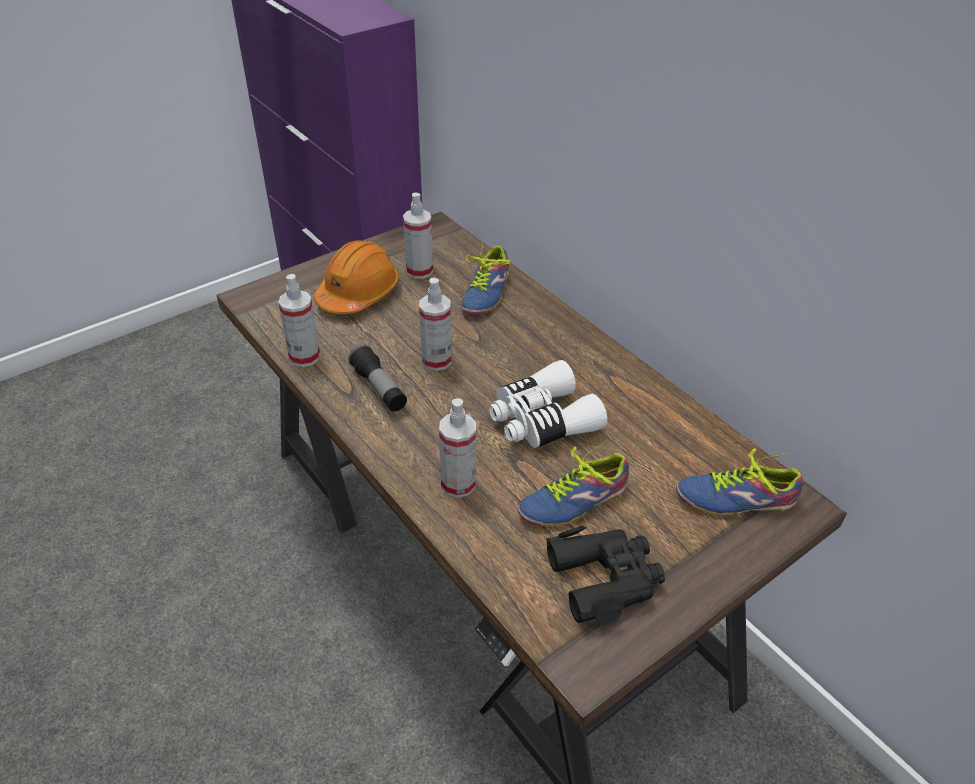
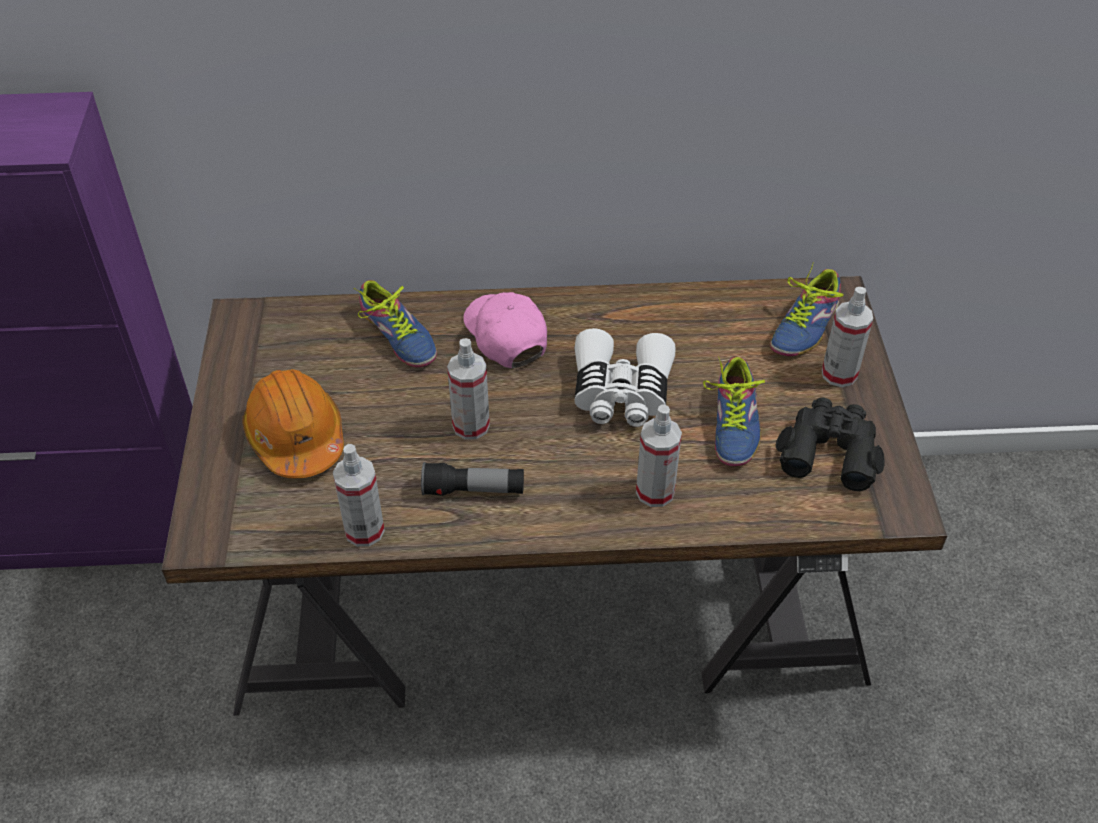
camera: 55 degrees left, 5 degrees up
spray bottle [403,192,433,279] -> spray bottle moved to [822,287,873,387]
none -> pink cap [463,292,547,368]

